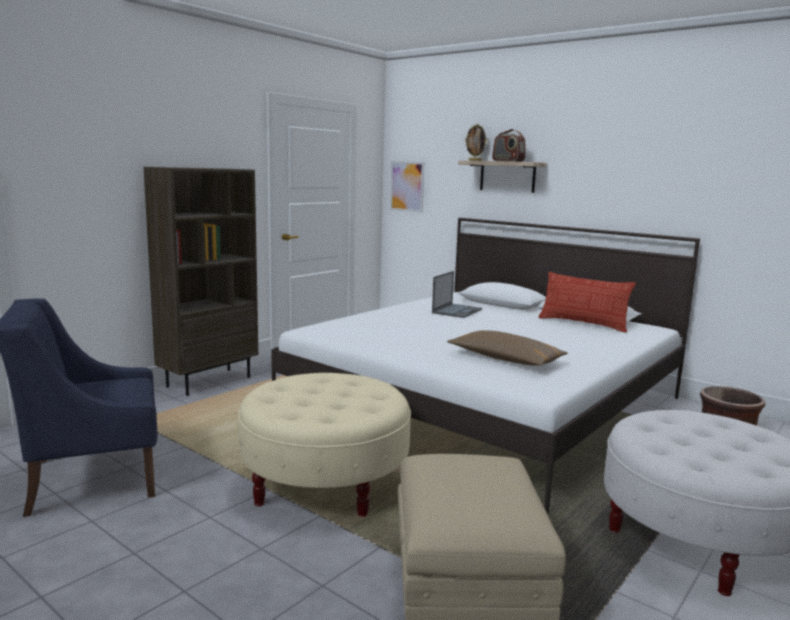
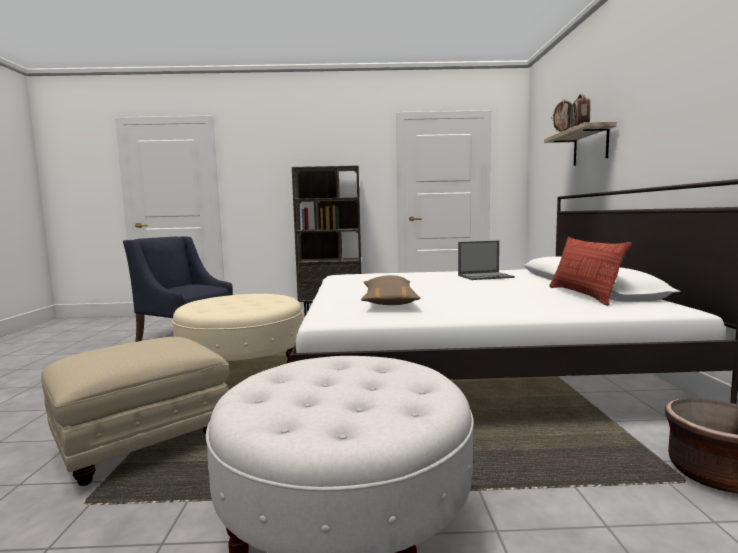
camera: 50 degrees right, 5 degrees down
picture [390,161,425,213] -> none

